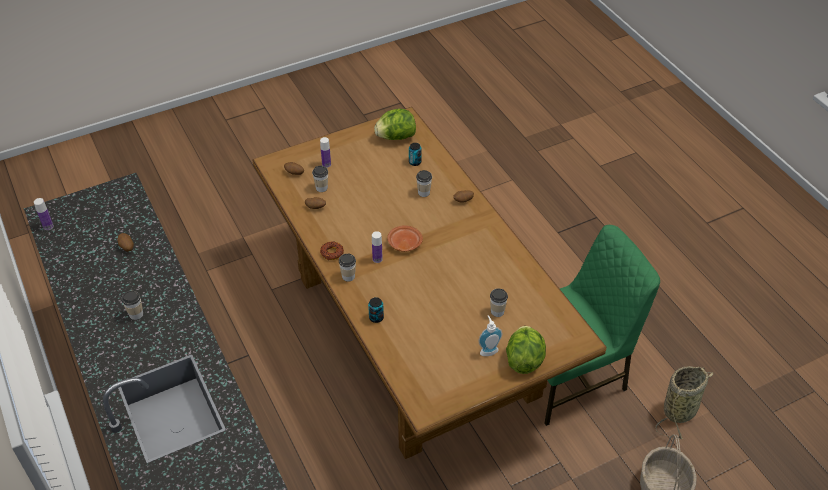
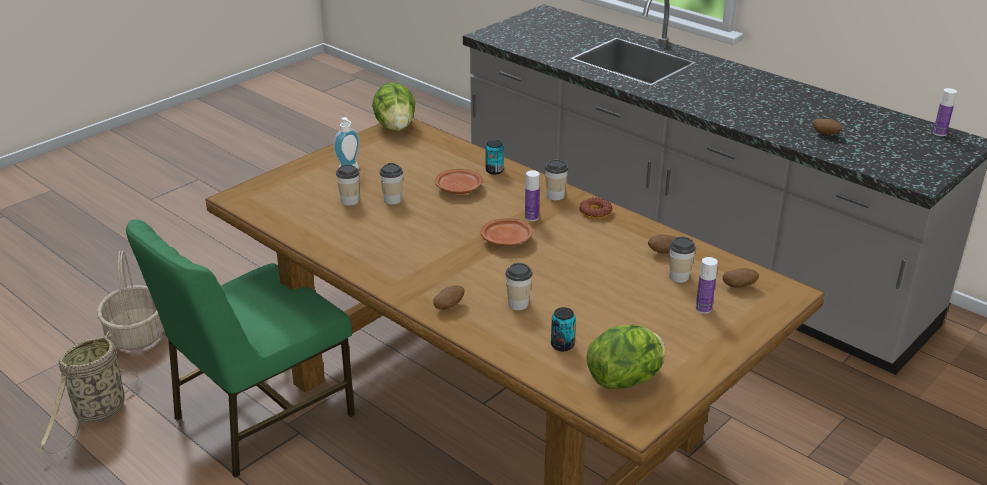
camera: 160 degrees right, 15 degrees down
cup [121,291,143,320] -> cup moved to [380,163,403,205]
lettuce [506,326,546,374] -> lettuce moved to [372,82,415,131]
none -> brown plate [435,169,483,194]

